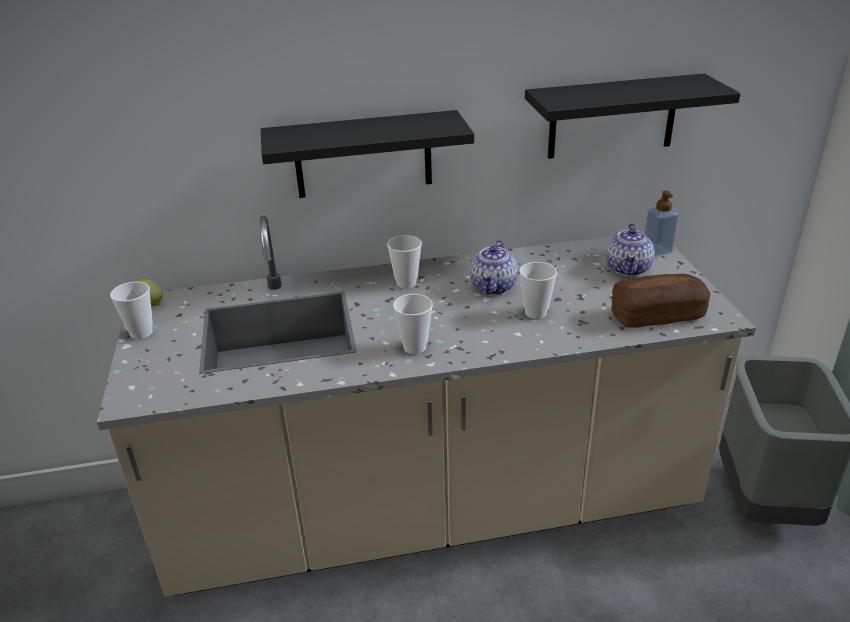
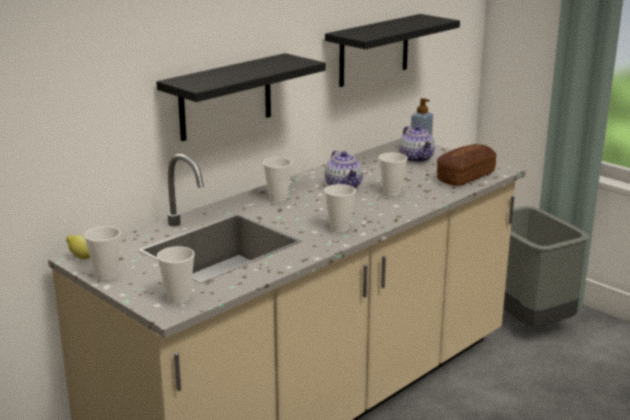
camera: 35 degrees left, 10 degrees down
none -> cup [157,246,195,304]

